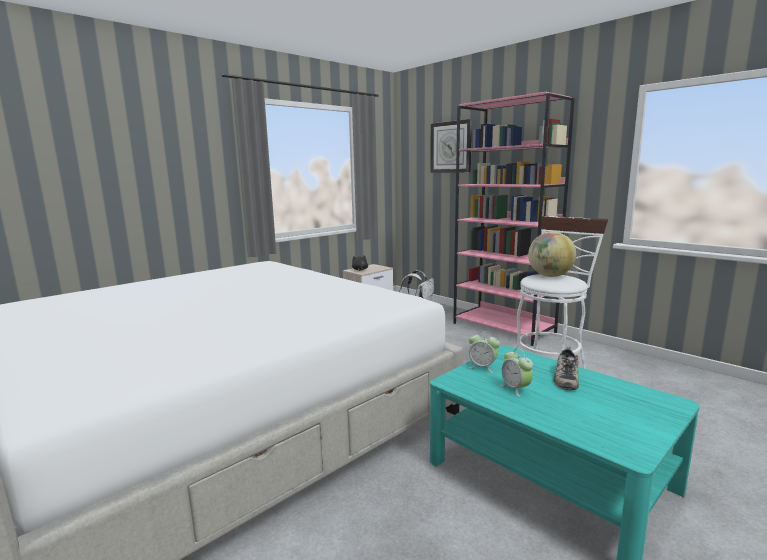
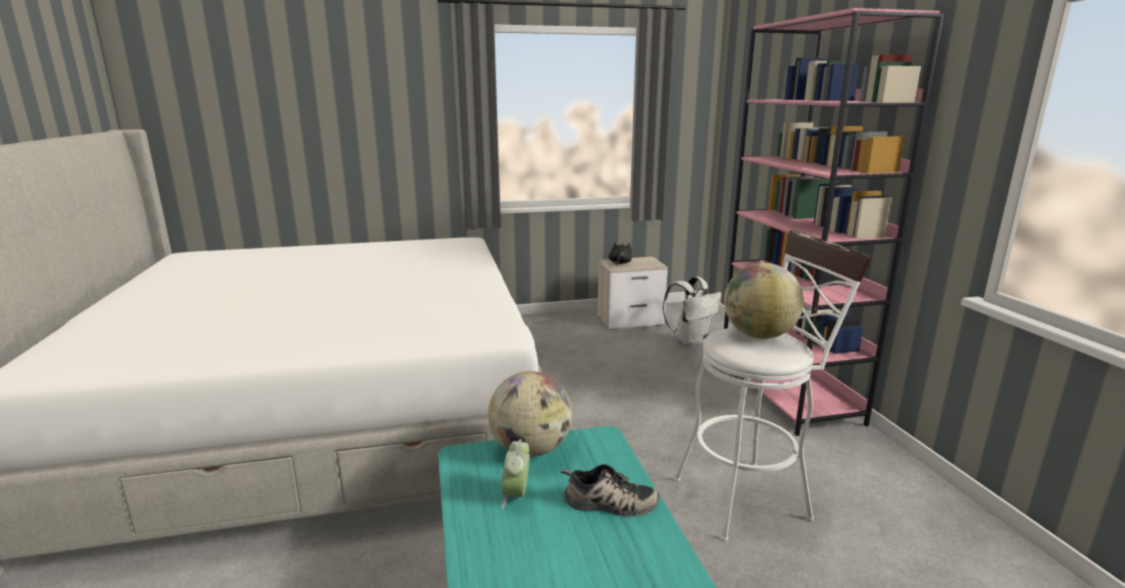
camera: 30 degrees right, 5 degrees up
wall clock [430,119,472,173] -> none
alarm clock [468,331,500,373] -> globe [488,371,572,457]
shoe [553,347,579,390] -> shoe turned 135 degrees counterclockwise [561,464,660,517]

